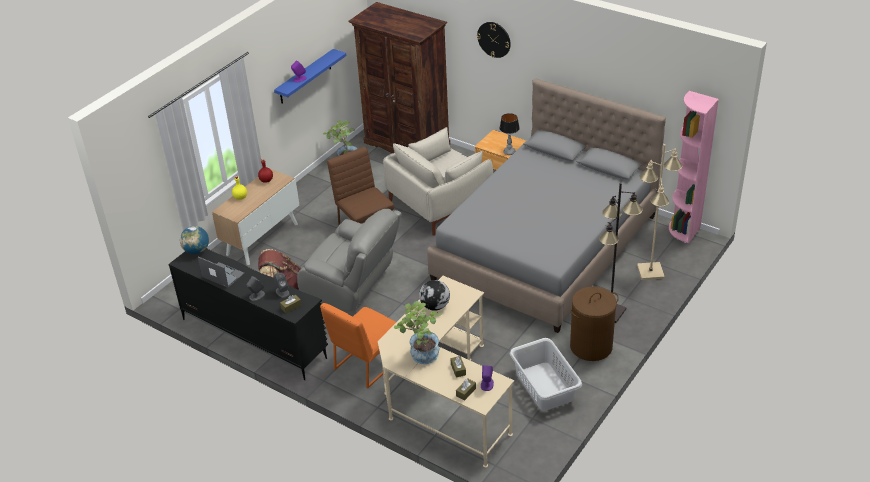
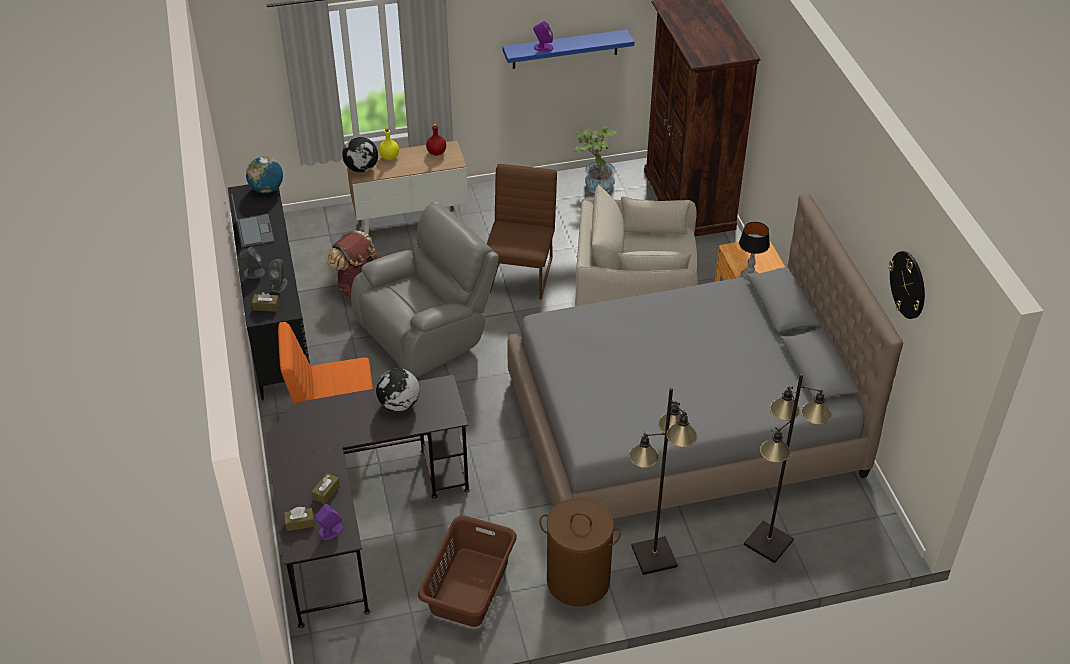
camera: 40 degrees right, 5 degrees up
grey armchair [297,209,402,312] -> grey armchair turned 105 degrees counterclockwise [351,201,499,378]
beige desk [378,276,514,468] -> black desk [266,375,470,628]
potted plant [394,301,442,364] -> none
wall clock [477,22,511,58] -> wall clock moved to [888,251,925,319]
grey laundry basket [510,338,582,411] -> brown laundry basket [418,515,517,627]
beige floor lamp [637,144,683,280] -> black floor lamp [744,374,832,563]
pink bookcase [669,91,719,243] -> none
none -> globe [342,137,378,172]

